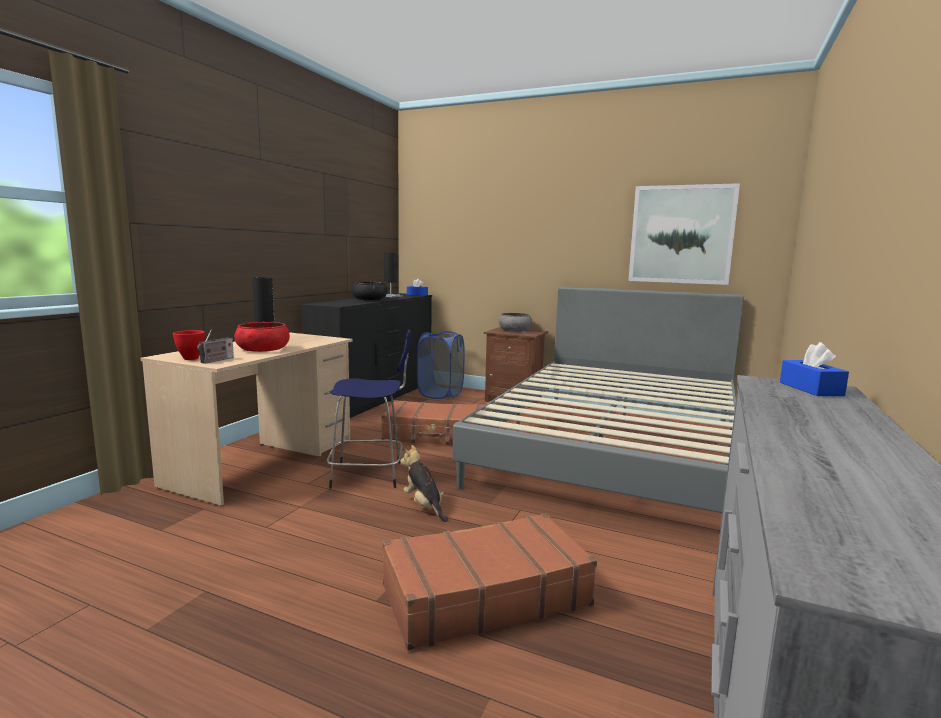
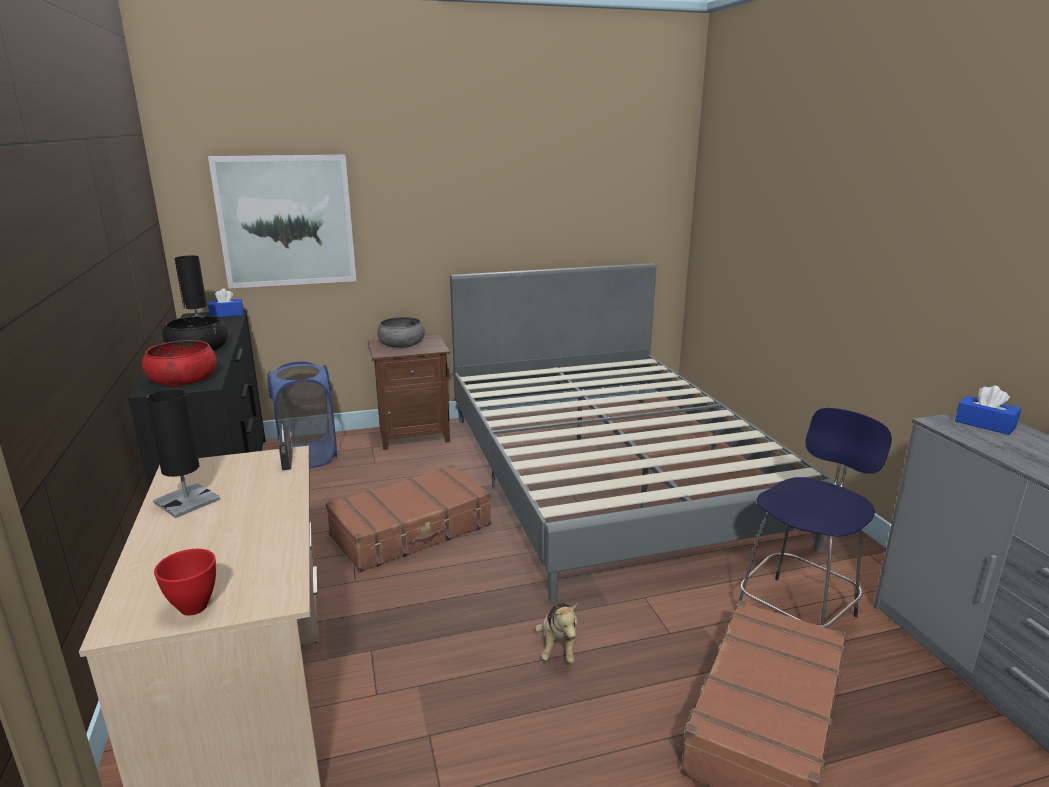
camera: 40 degrees left, 10 degrees up
radio [197,330,234,364] -> radio moved to [279,424,293,470]
red bowl [235,322,290,352] -> red bowl moved to [142,340,217,386]
blue stool [327,330,411,489] -> blue stool moved to [735,408,892,628]
plush toy [401,445,448,522] -> plush toy turned 105 degrees counterclockwise [535,603,578,663]
picture [628,183,740,285] -> picture moved to [208,155,357,289]

